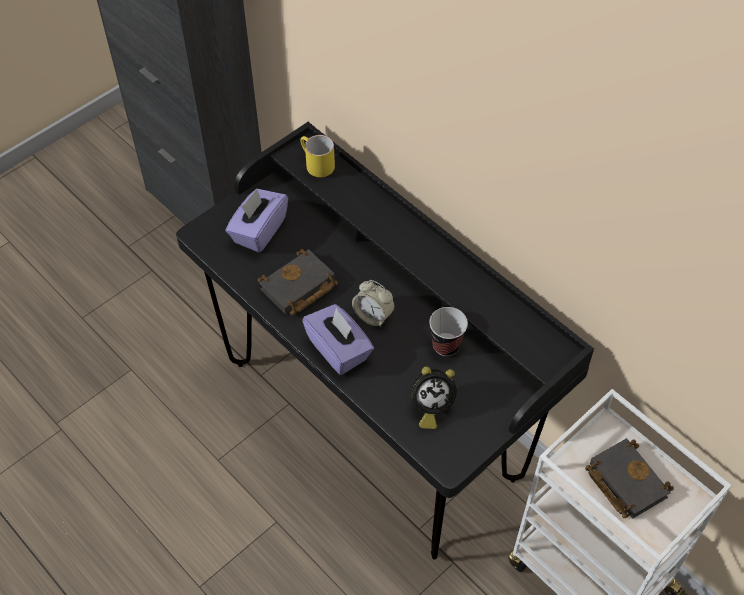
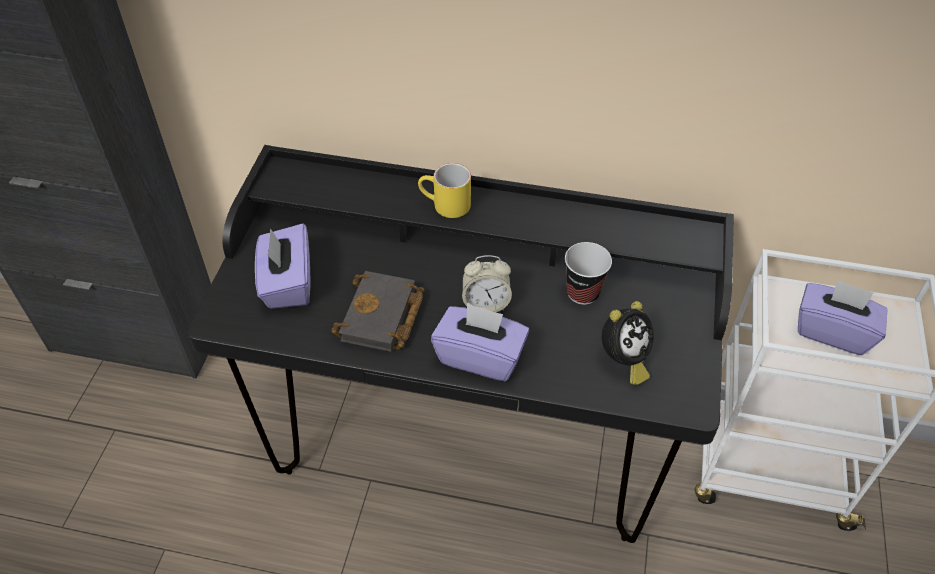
camera: 35 degrees left, 5 degrees down
yellow mug [300,135,335,177] -> yellow mug moved to [418,163,471,218]
black book [585,438,674,519] -> purple tissue box [798,279,888,355]

